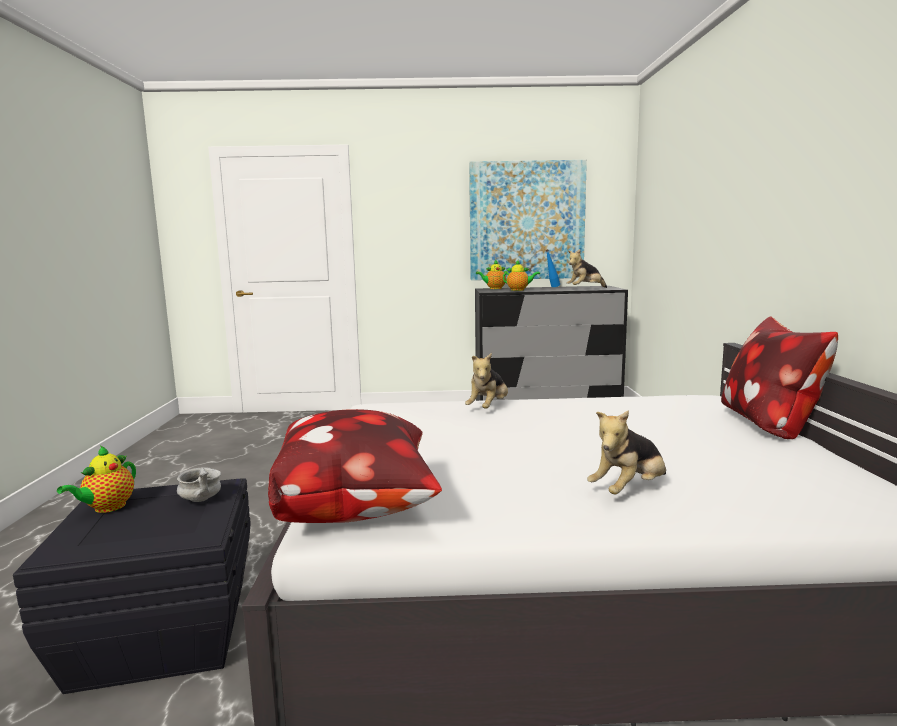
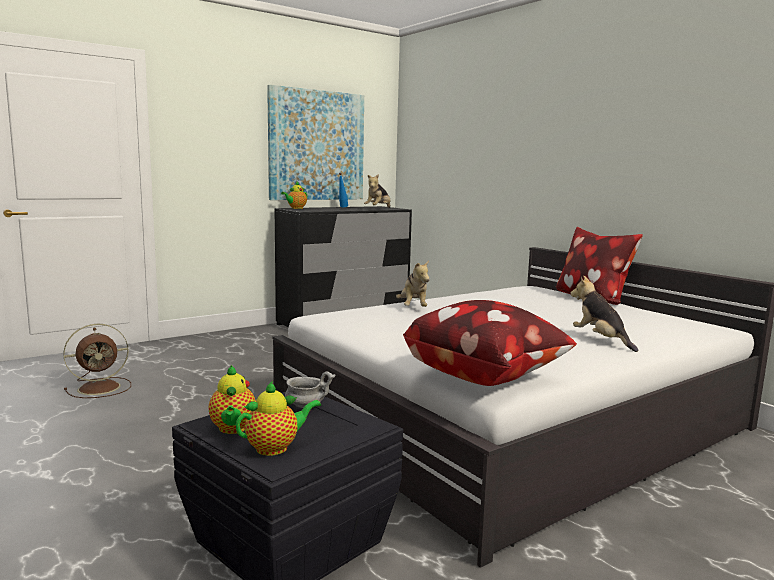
camera: 35 degrees left, 0 degrees up
teapot [503,261,540,291] -> teapot moved to [235,381,321,456]
plush toy [587,410,666,494] -> plush toy turned 135 degrees clockwise [571,276,638,352]
none -> brown fan [63,324,131,398]

